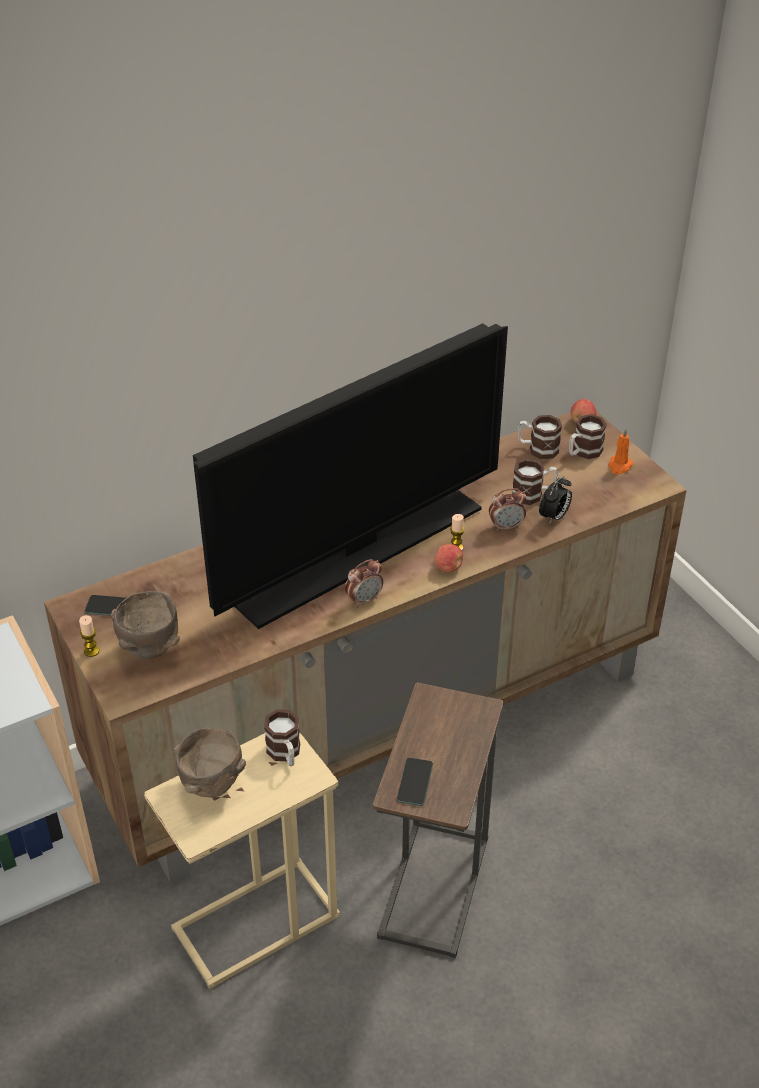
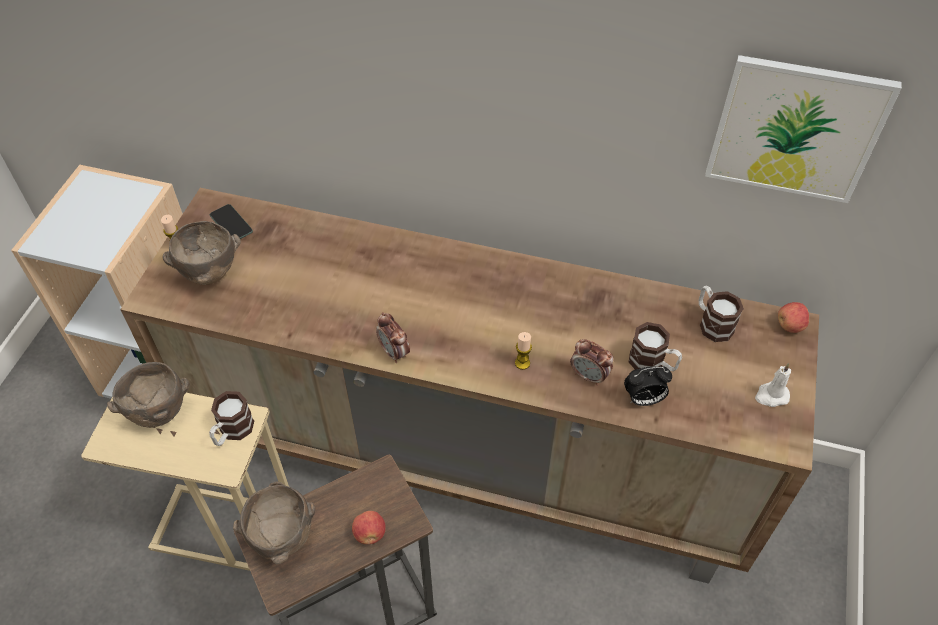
camera: 45 degrees right, 10 degrees up
television [193,323,508,629] -> none
alarm clock [345,559,383,608] -> alarm clock turned 45 degrees clockwise [376,312,410,363]
phone [397,758,433,806] -> brown bowl [233,482,316,564]
apple [435,544,463,572] -> apple moved to [352,511,386,544]
mug [569,414,607,459] -> none
orange candle [608,428,634,475] -> white candle [755,363,791,407]
none -> picture [705,55,902,203]

